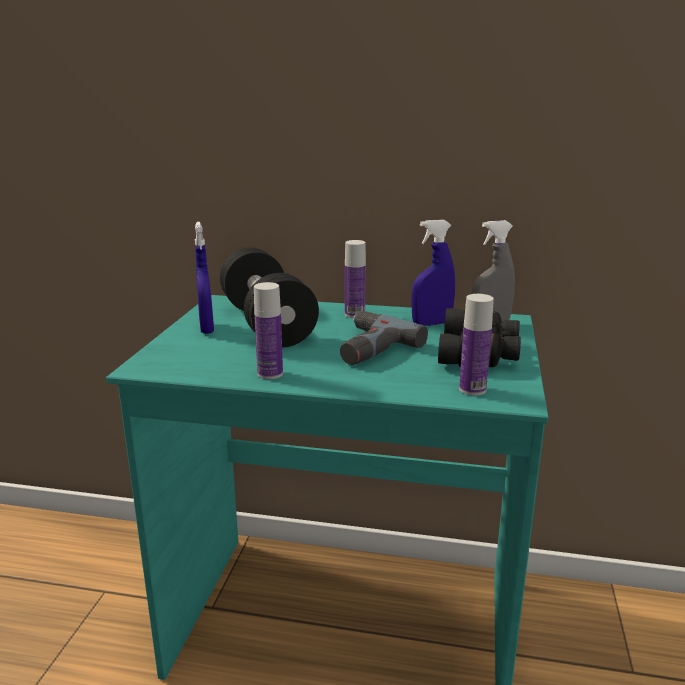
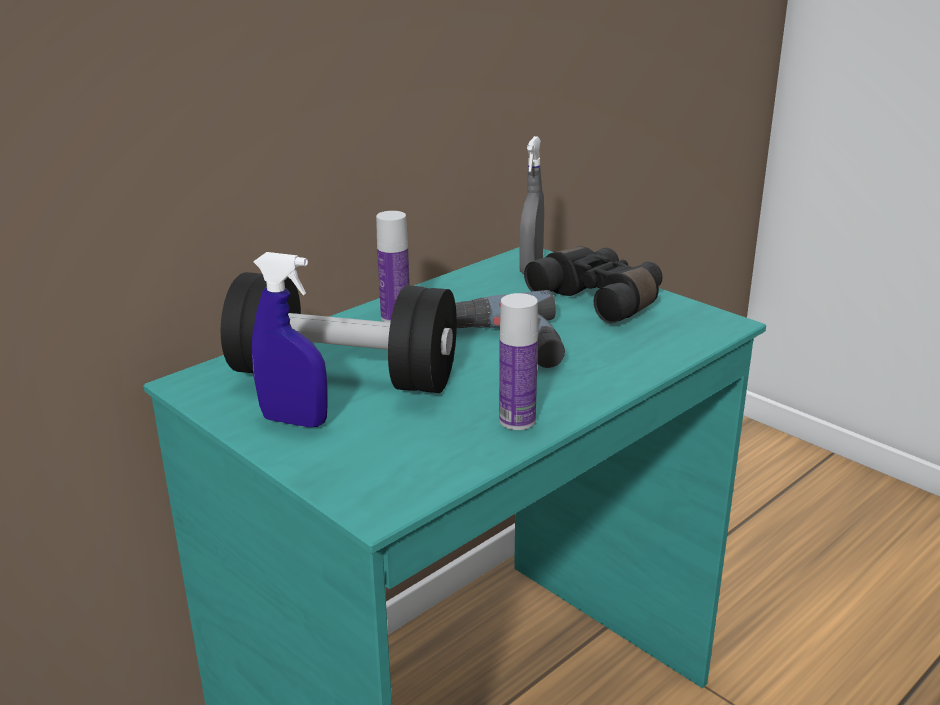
camera: 55 degrees left, 5 degrees up
blue spray bottle [411,220,455,326] -> none
bottle [459,294,494,396] -> none

